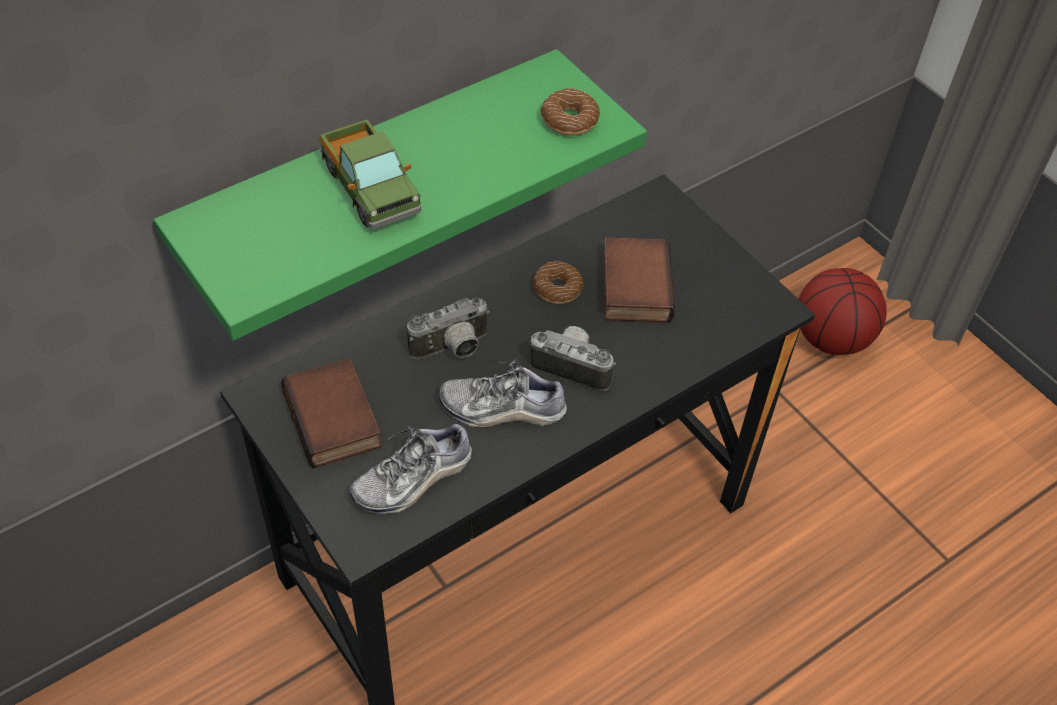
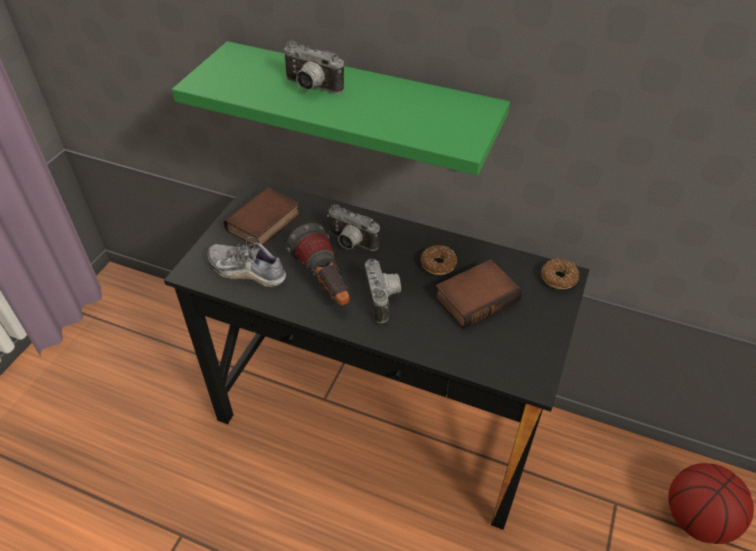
camera: 60 degrees right, 5 degrees down
toy truck [319,119,421,229] -> camera [282,41,344,94]
shoe [439,359,567,427] -> flashlight [287,223,350,305]
donut [541,88,600,136] -> donut moved to [541,259,579,289]

